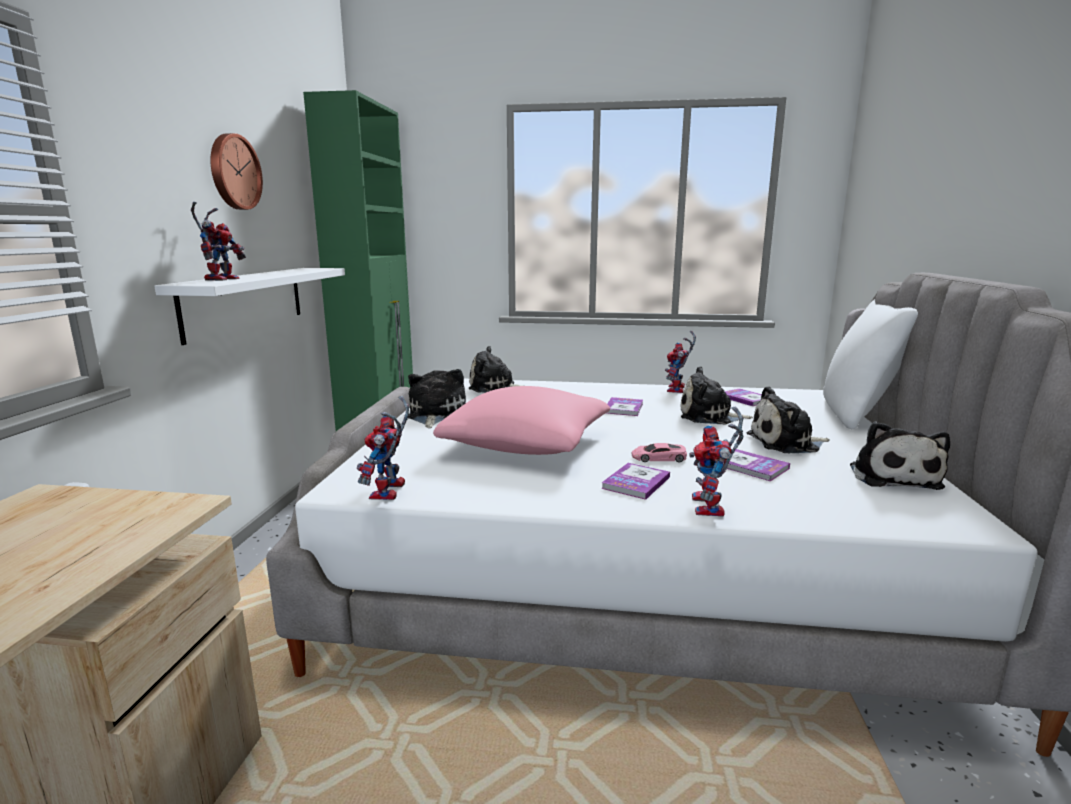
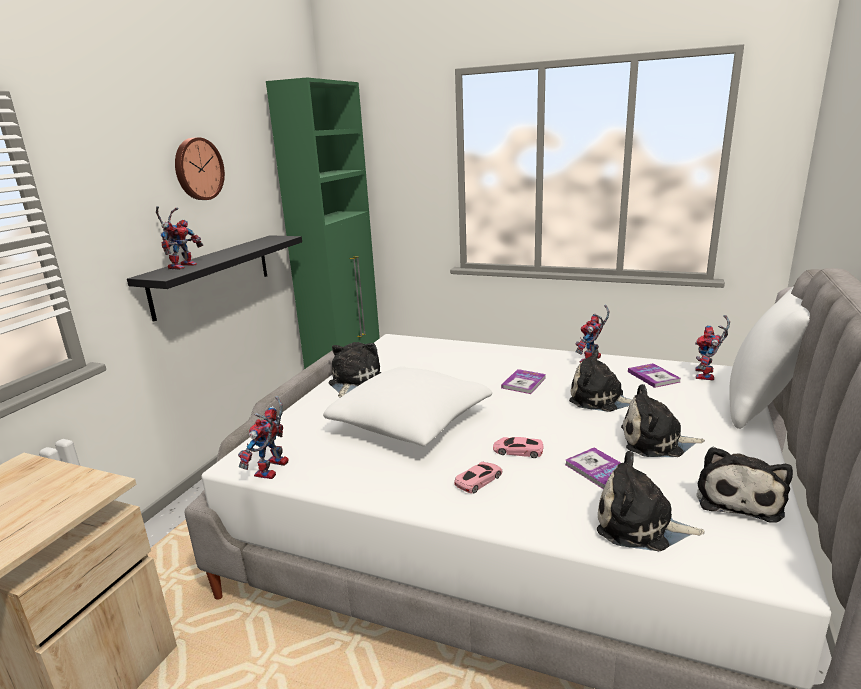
camera: 15 degrees right, 5 degrees up
white shelf [155,268,345,345] -> black shelf [127,235,302,322]
pink pillow [433,386,610,455] -> white pillow [323,366,492,446]
plush toy [468,346,523,393] -> plush toy moved to [597,451,705,551]
book [601,463,670,500] -> pink toy car [454,462,502,493]
toy robot [689,407,743,517] -> toy robot moved to [695,315,730,381]

